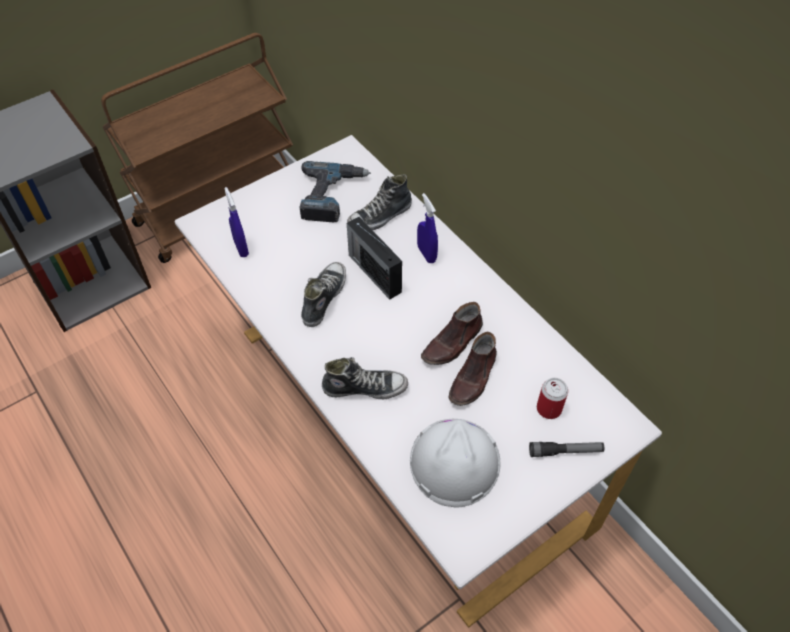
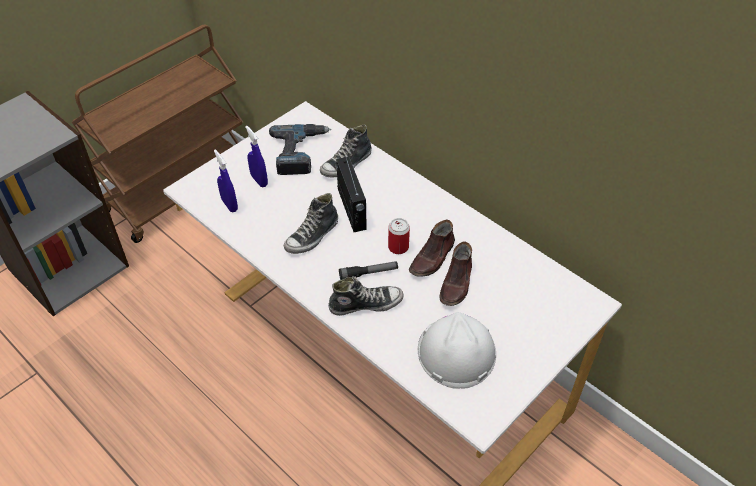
camera: 10 degrees left, 5 degrees down
shoe [301,262,346,327] -> shoe turned 150 degrees counterclockwise [284,193,338,254]
radio [347,217,402,300] -> radio turned 150 degrees counterclockwise [336,155,367,232]
blue spray bottle [417,193,438,263] -> blue spray bottle moved to [245,126,268,187]
flashlight [529,442,604,457] -> flashlight moved to [339,261,398,280]
can [537,378,568,419] -> can moved to [388,218,410,254]

